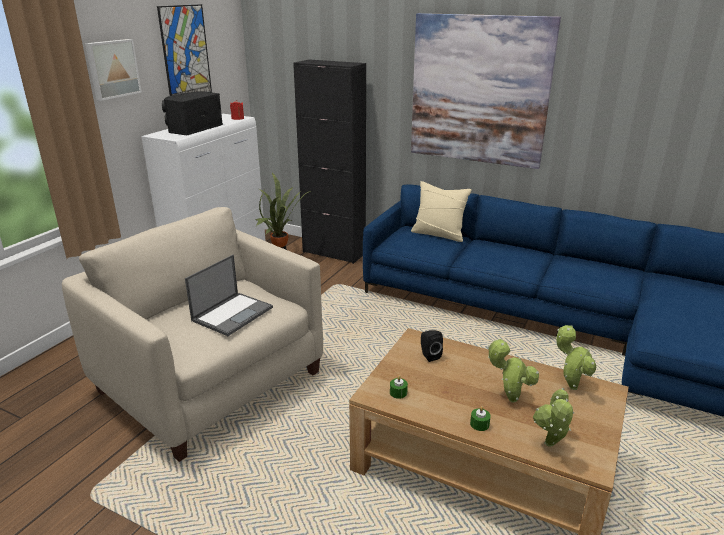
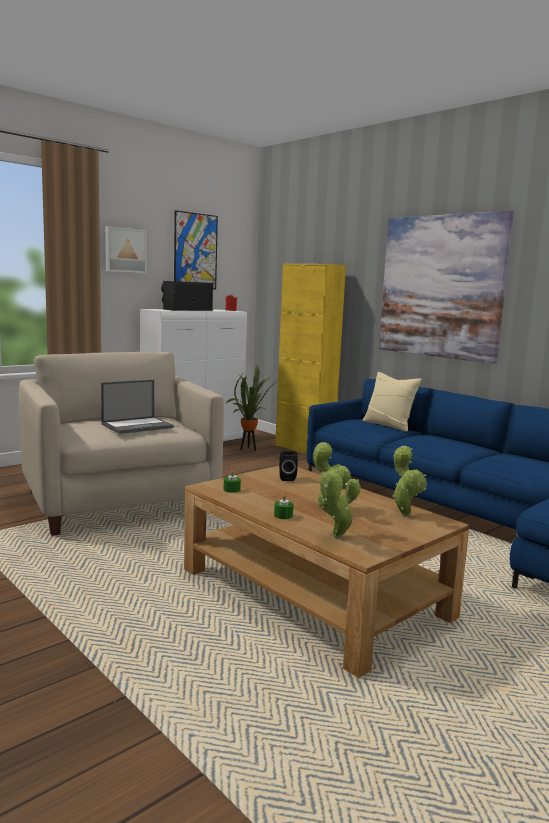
camera: 20 degrees right, 15 degrees down
black cabinet [293,59,366,264] -> yellow cabinet [275,264,346,455]

